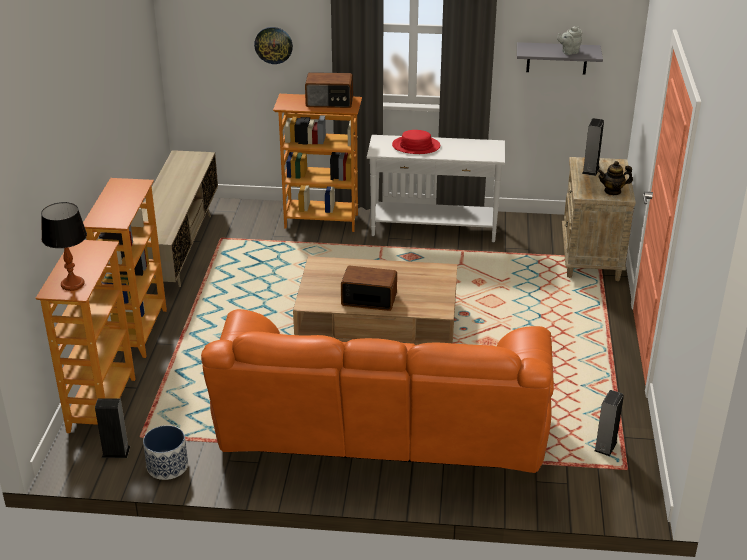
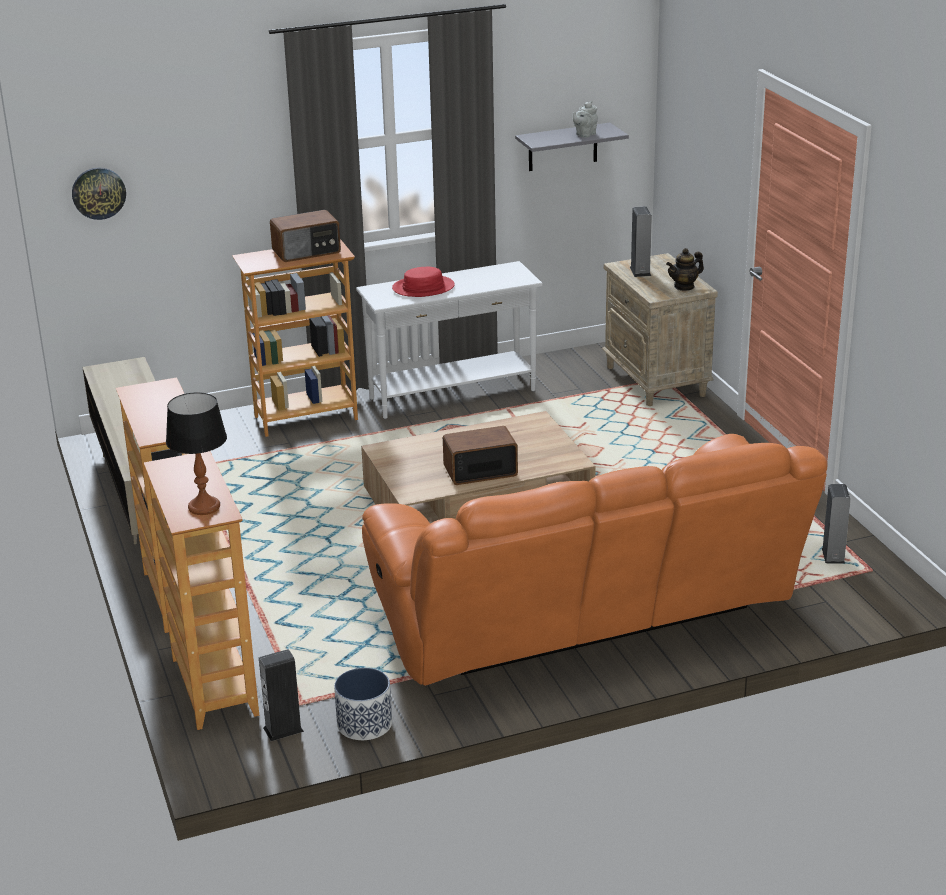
camera: 25 degrees left, 5 degrees down
wall clock [254,27,293,64] -> wall clock moved to [72,168,126,220]

